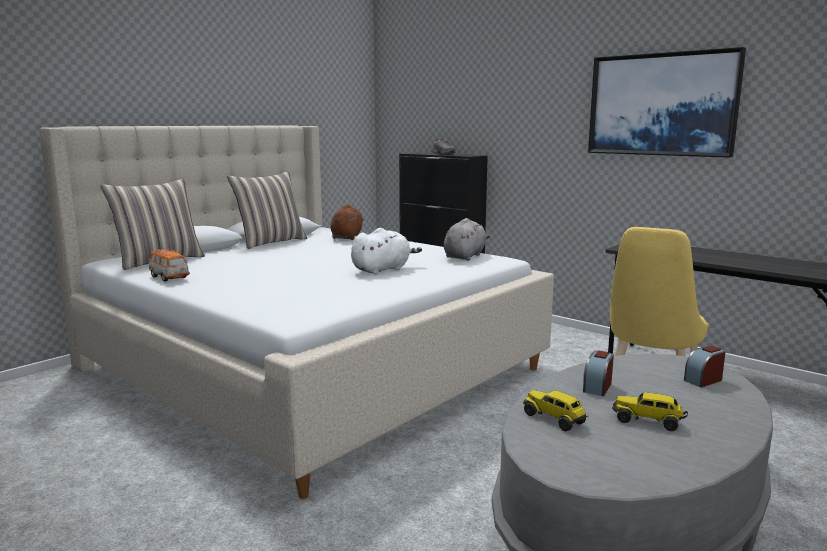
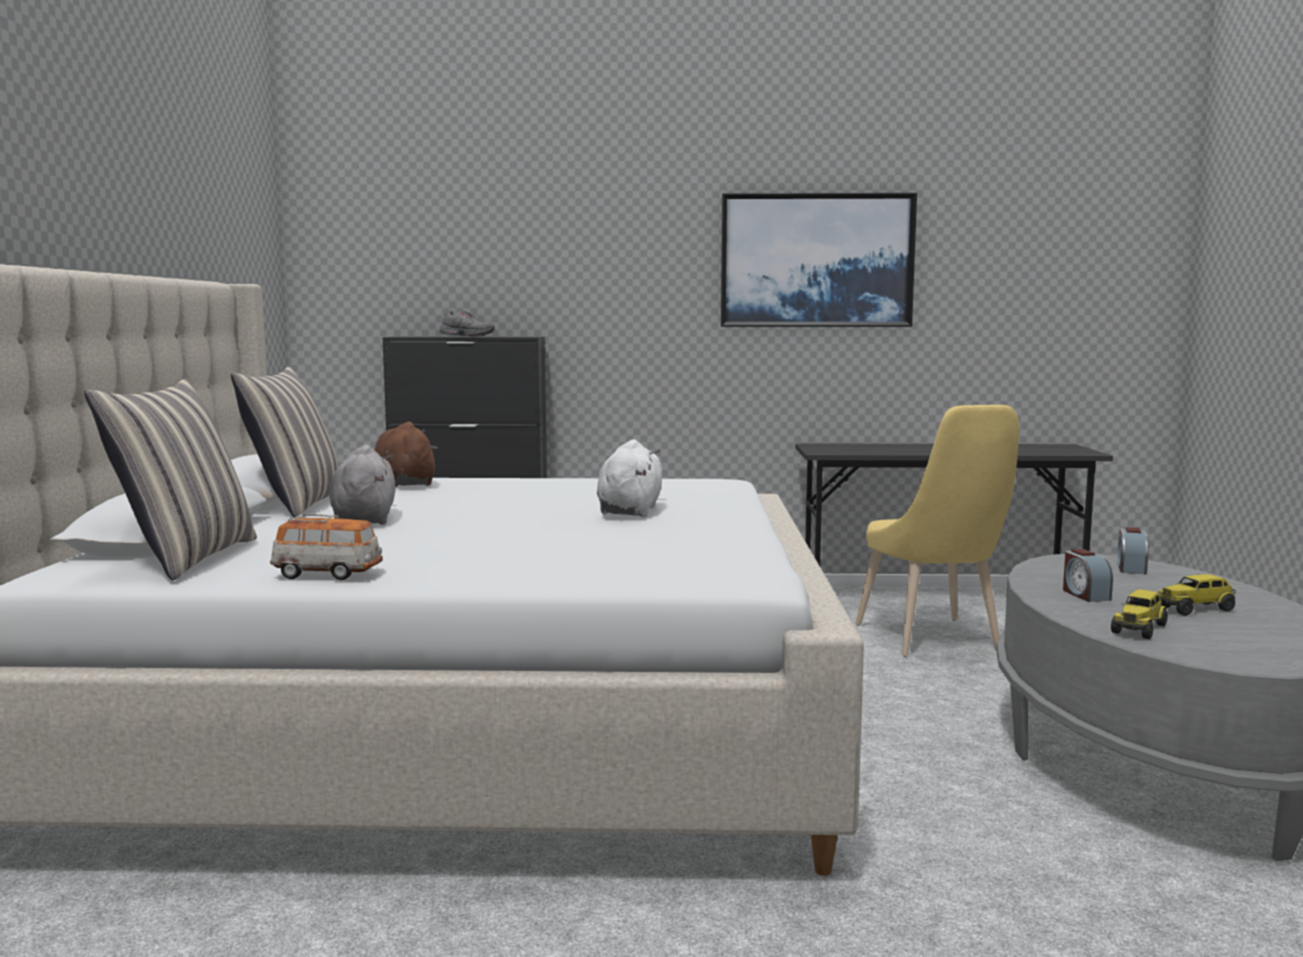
camera: 40 degrees left, 5 degrees down
grey plush toy [444,218,490,261] -> grey plush toy moved to [330,445,395,525]
toy truck [523,390,588,431] -> toy truck turned 60 degrees counterclockwise [1111,589,1168,639]

